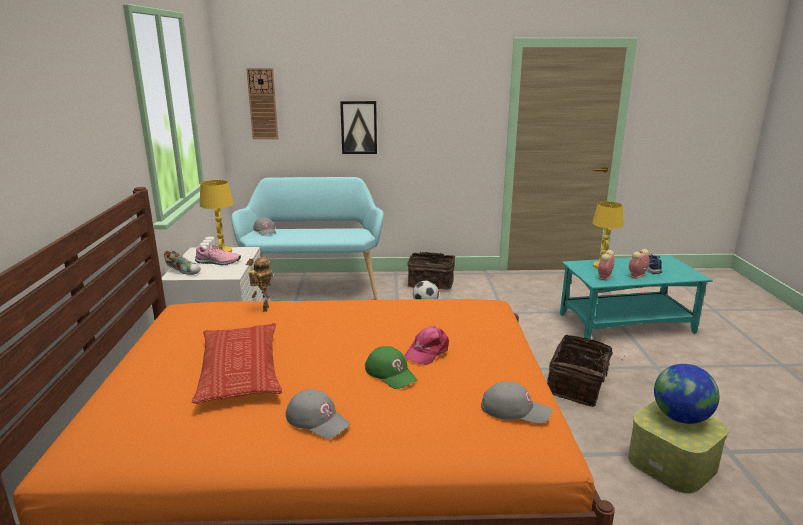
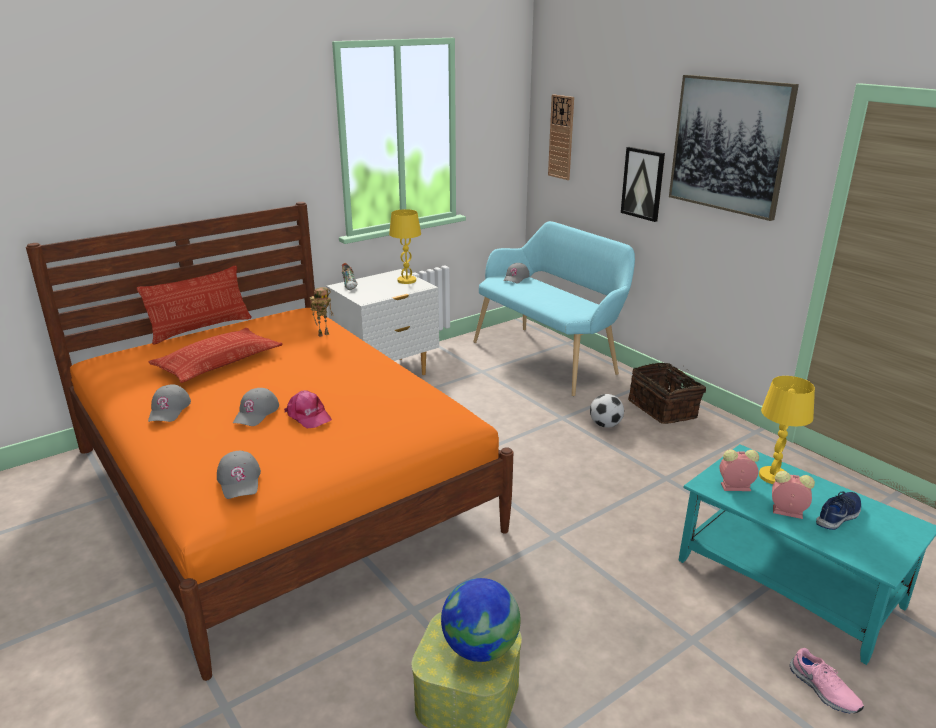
camera: 55 degrees right, 5 degrees up
pink shoe [195,245,241,265] -> pink shoe moved to [790,648,864,714]
green cap [365,346,418,389] -> grey cap [233,388,279,426]
pink cap [404,326,449,365] -> pink cap turned 135 degrees counterclockwise [284,390,332,428]
basket [547,334,622,407] -> none
none -> pillow [137,265,252,345]
none -> picture [669,75,799,221]

